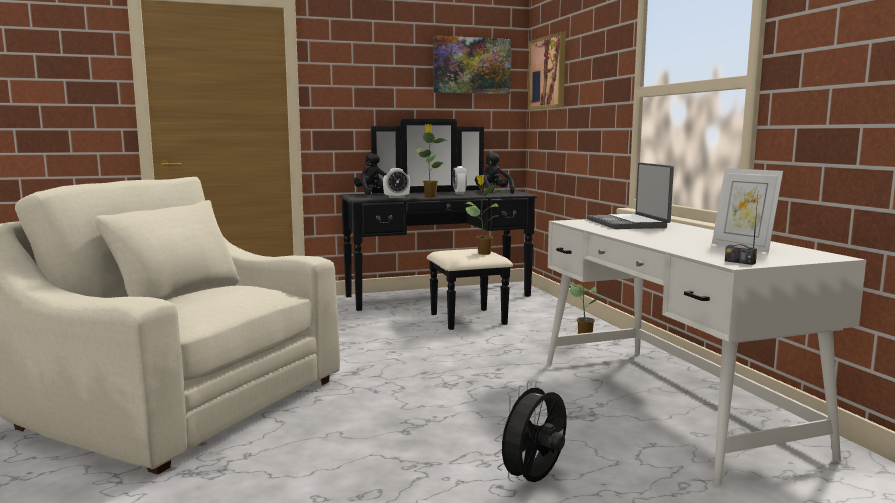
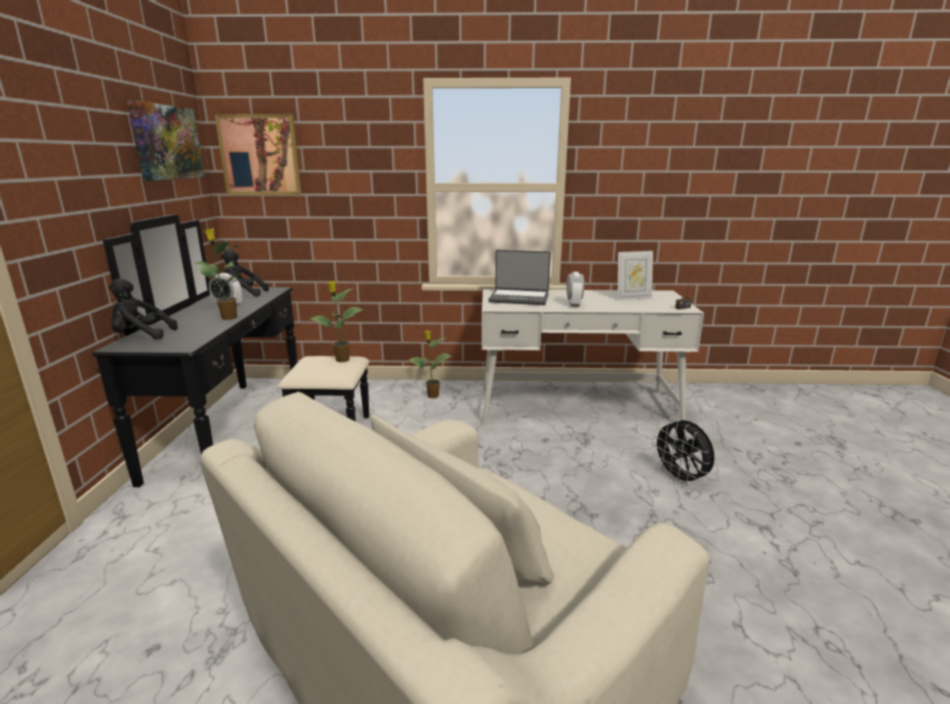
camera: 70 degrees left, 10 degrees up
alarm clock [383,168,410,198] -> alarm clock moved to [567,272,584,307]

